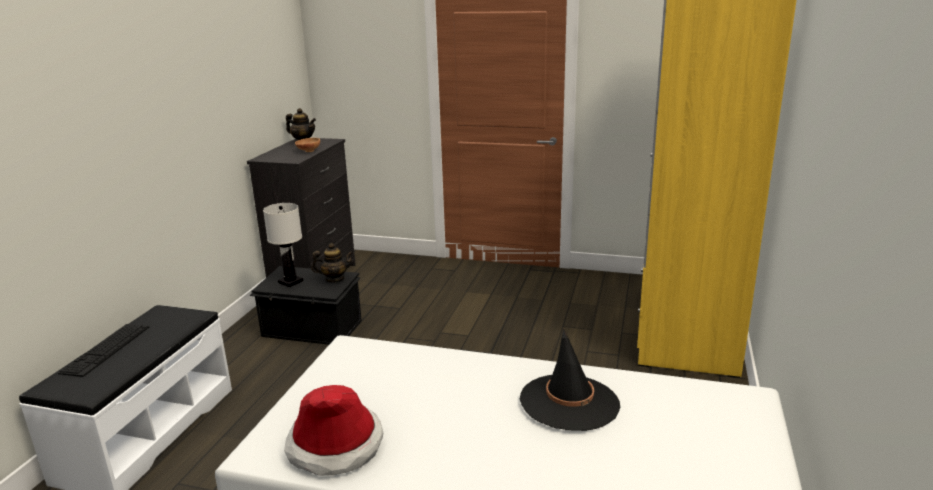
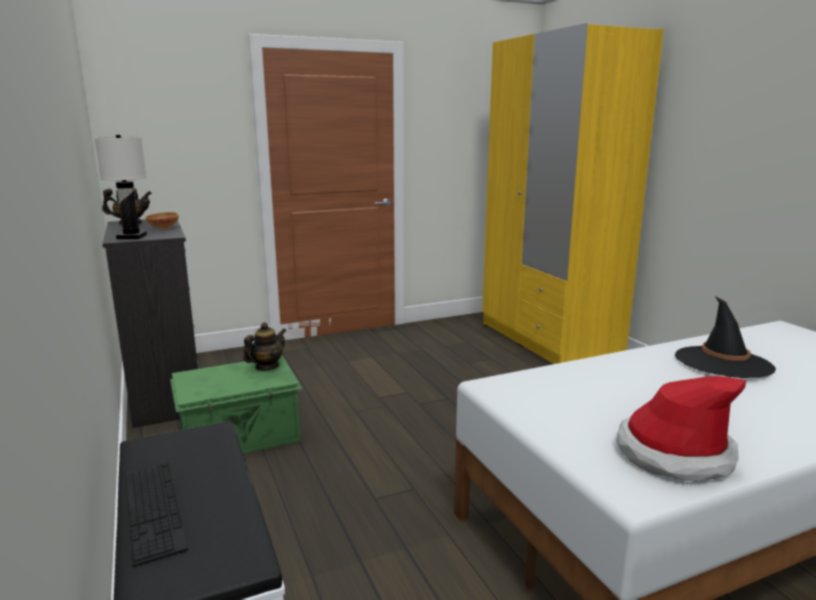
camera: 40 degrees left, 5 degrees down
black storage box [249,266,362,345] -> green storage box [170,355,303,454]
white table lamp [263,203,303,287] -> white table lamp moved to [95,135,147,239]

